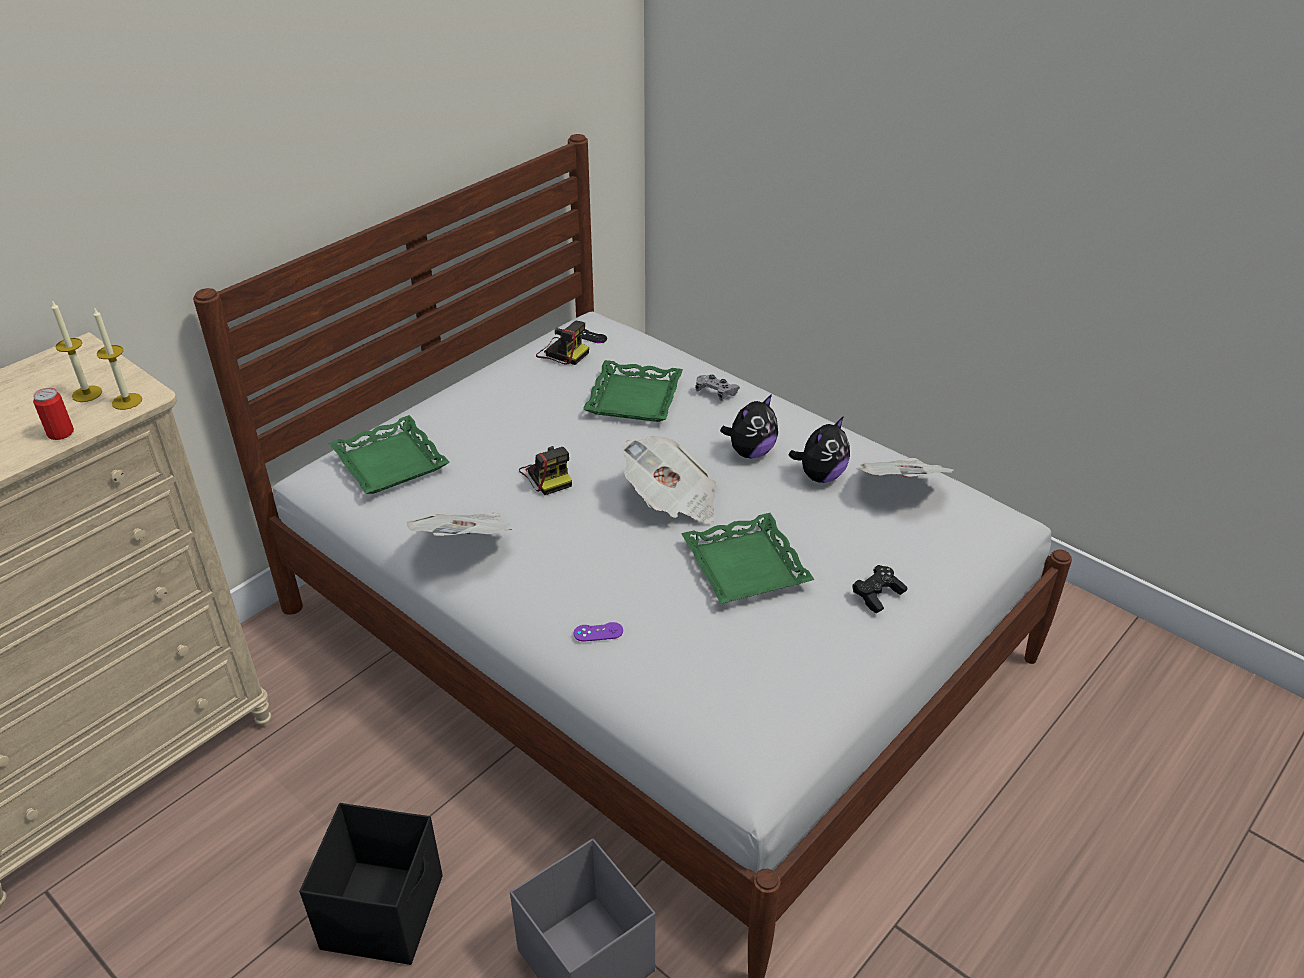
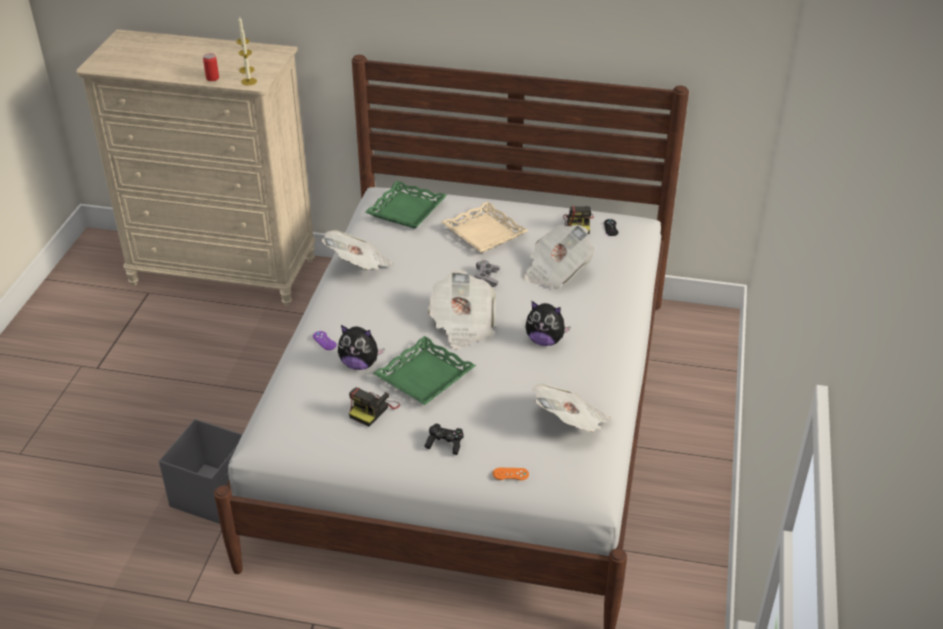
camera: 60 degrees right, 0 degrees up
black storage box [299,803,443,965] -> none
camera [519,446,572,495] -> camera moved to [349,387,400,427]
green tray [583,360,683,422] -> newspaper [523,225,594,289]
grey game controller [695,375,740,401] -> grey game controller moved to [475,260,500,287]
plush toy [789,416,850,483] -> plush toy moved to [338,325,385,370]
none -> beige tray [441,202,528,253]
none -> orange game controller [493,468,529,480]

